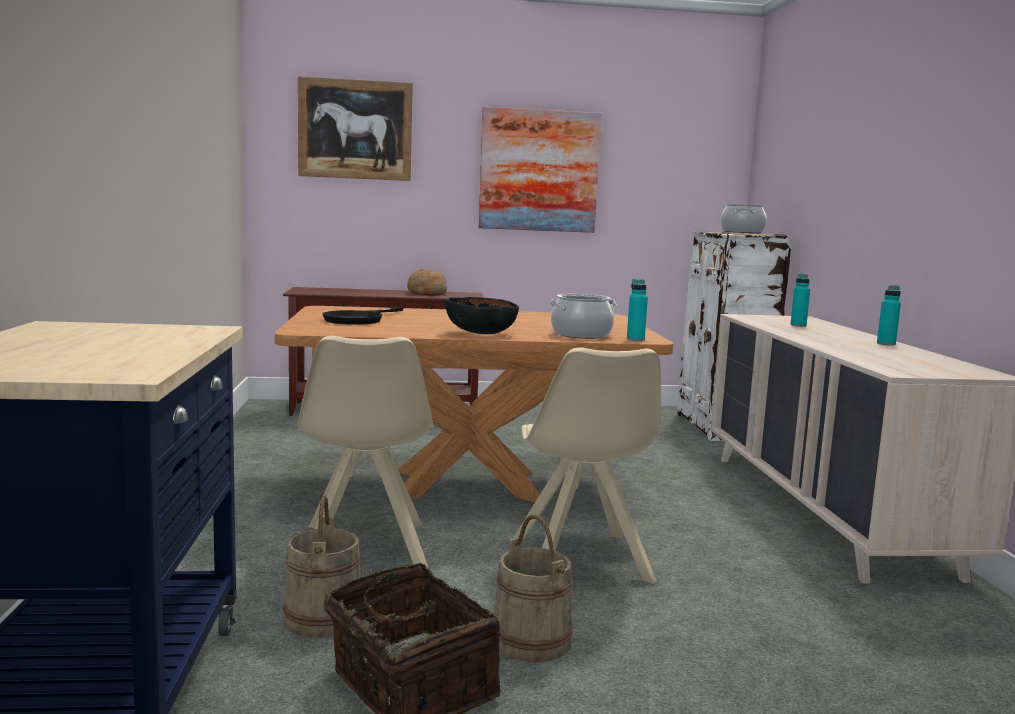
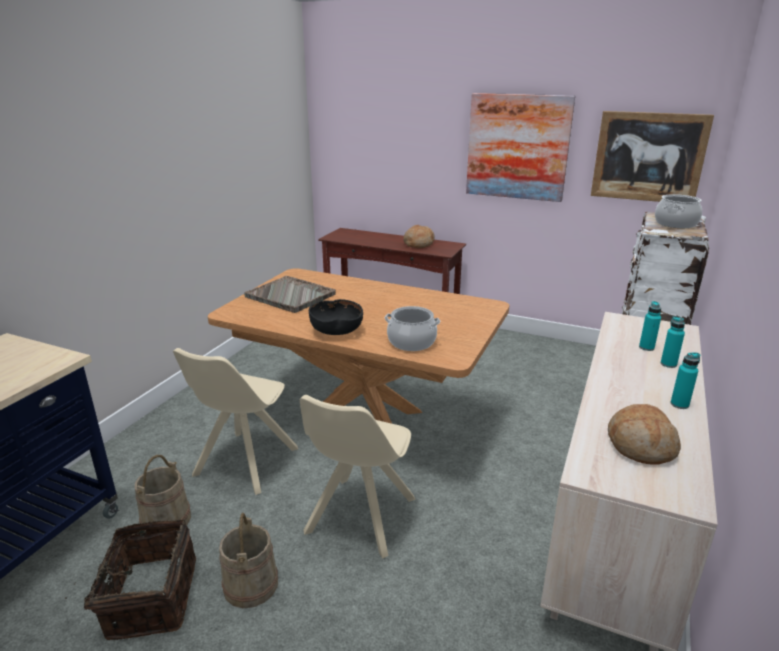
camera: 30 degrees right, 15 degrees up
picture [298,77,413,181] -> picture moved to [591,111,714,202]
black frying pan [322,307,404,325] -> grey tray [244,276,336,313]
turquoise bottle [627,279,648,341] -> turquoise bottle moved to [661,317,685,368]
none -> bread [608,404,681,465]

